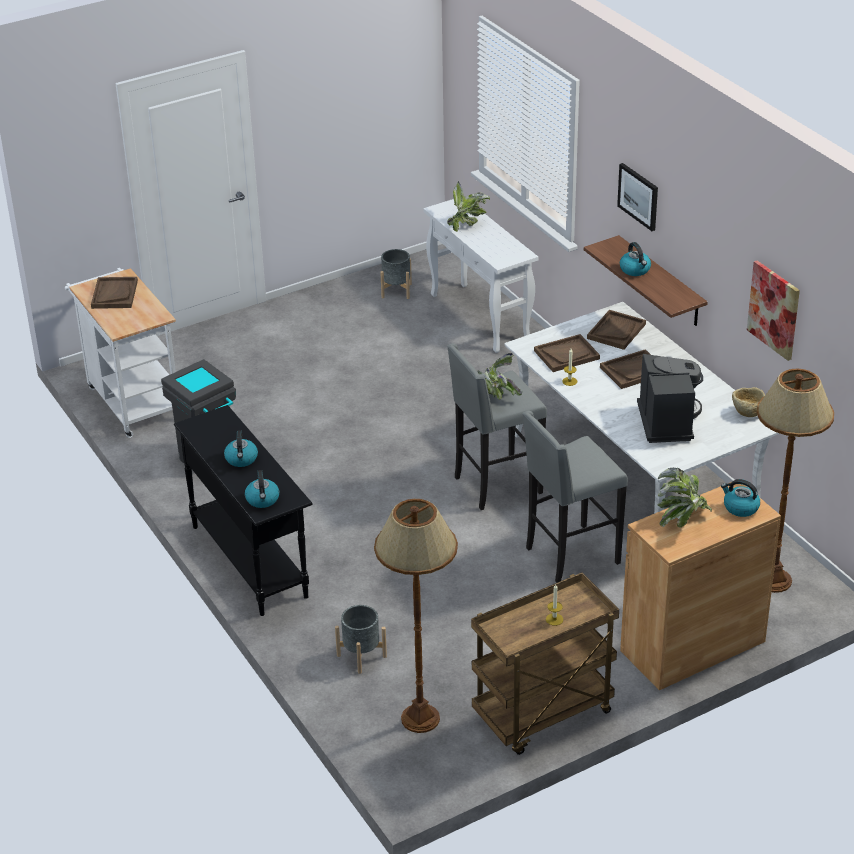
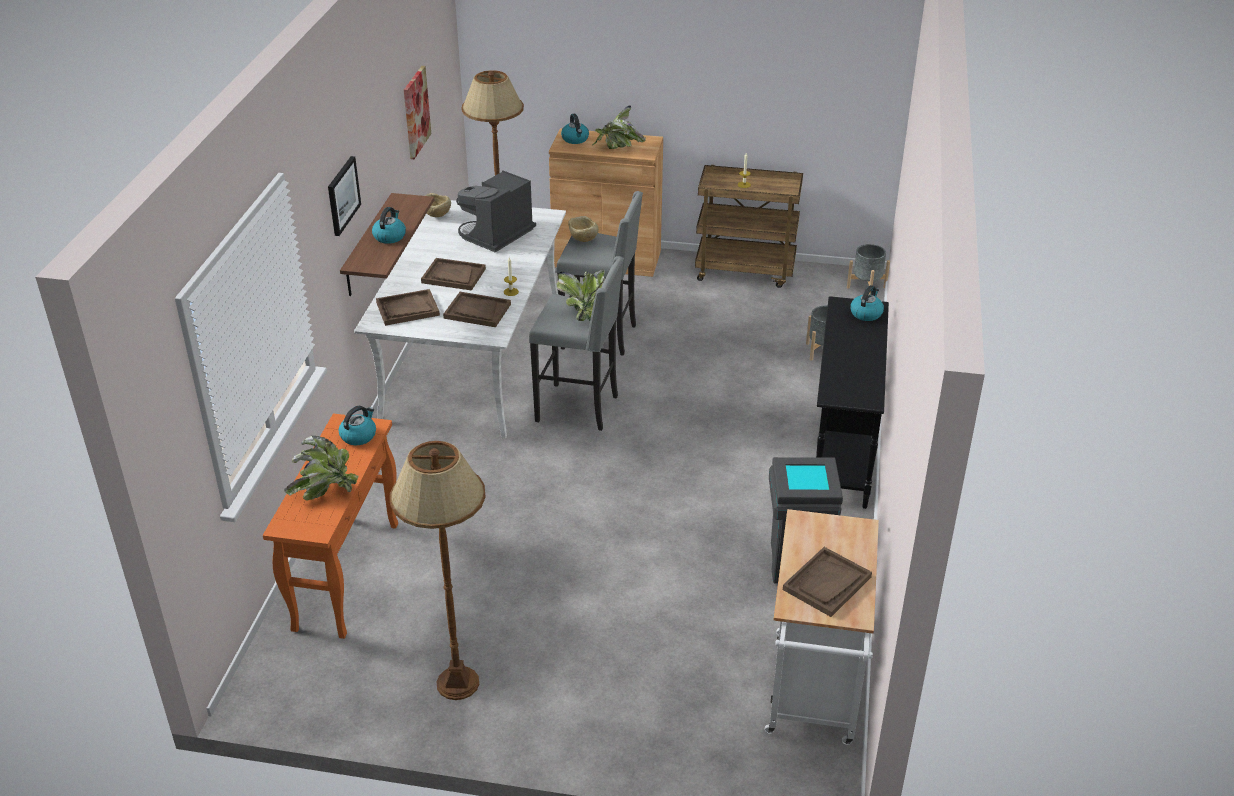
camera: 140 degrees left, 0 degrees up
kettle [224,430,258,467] -> kettle moved to [338,406,376,445]
brown floor lamp [374,499,458,733] -> brown floor lamp moved to [390,441,486,700]
grey planter [380,249,412,299] -> grey planter moved to [847,244,890,295]
white console table [423,199,538,353] -> orange console table [263,414,398,639]
none -> beige bowl [568,216,599,242]

